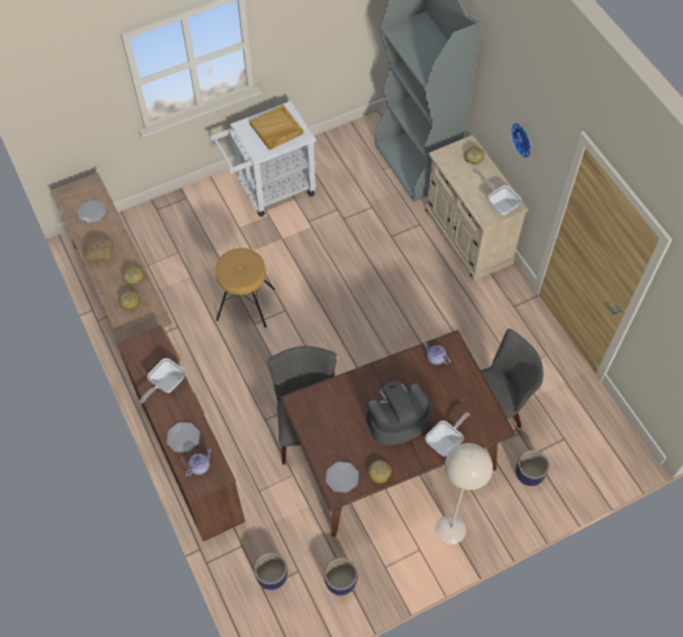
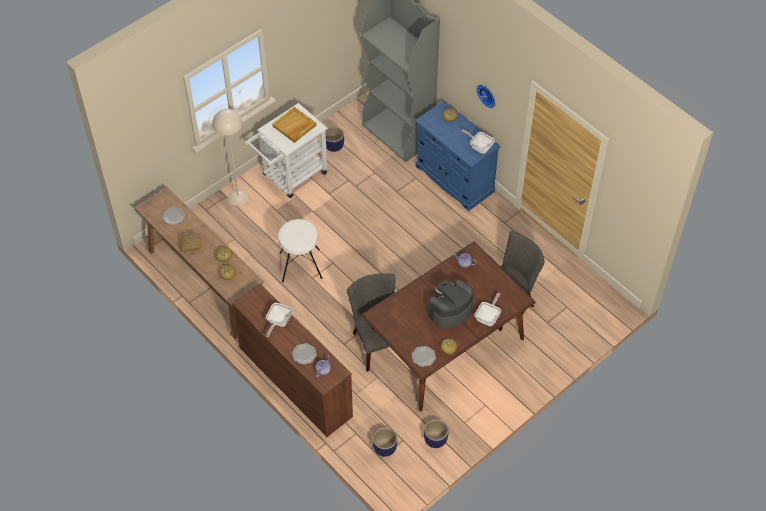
camera: 15 degrees left, 5 degrees down
brown stool [215,248,275,328] -> white stool [279,219,322,282]
beige cabinet [424,135,528,281] -> blue cabinet [415,101,500,211]
beige floor lamp [436,443,493,544] -> beige floor lamp moved to [212,109,248,206]
planter [516,450,549,486] -> planter moved to [325,126,344,152]

